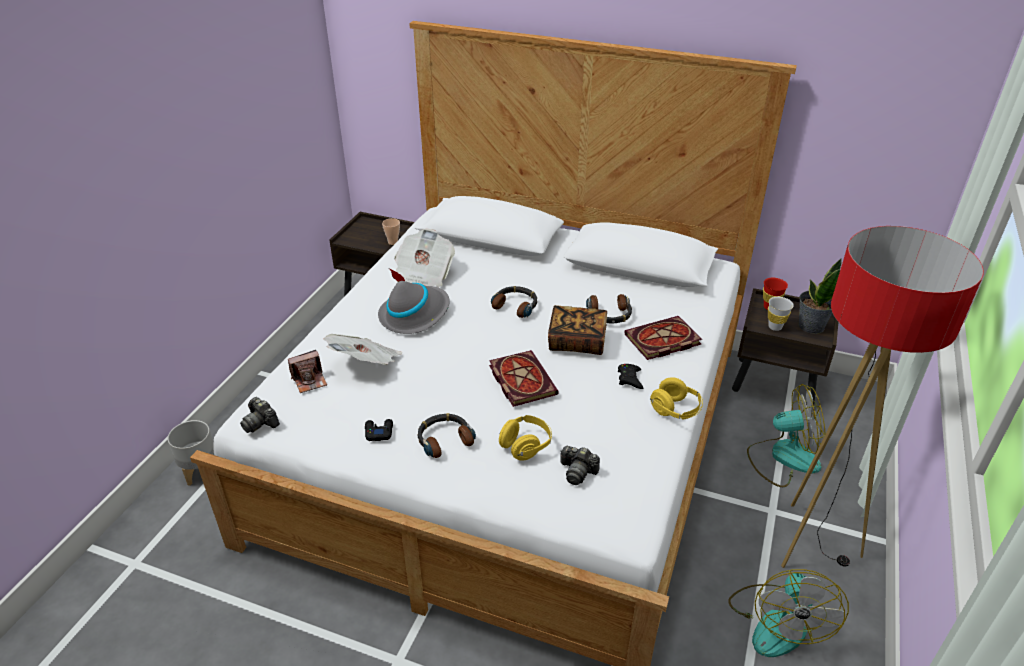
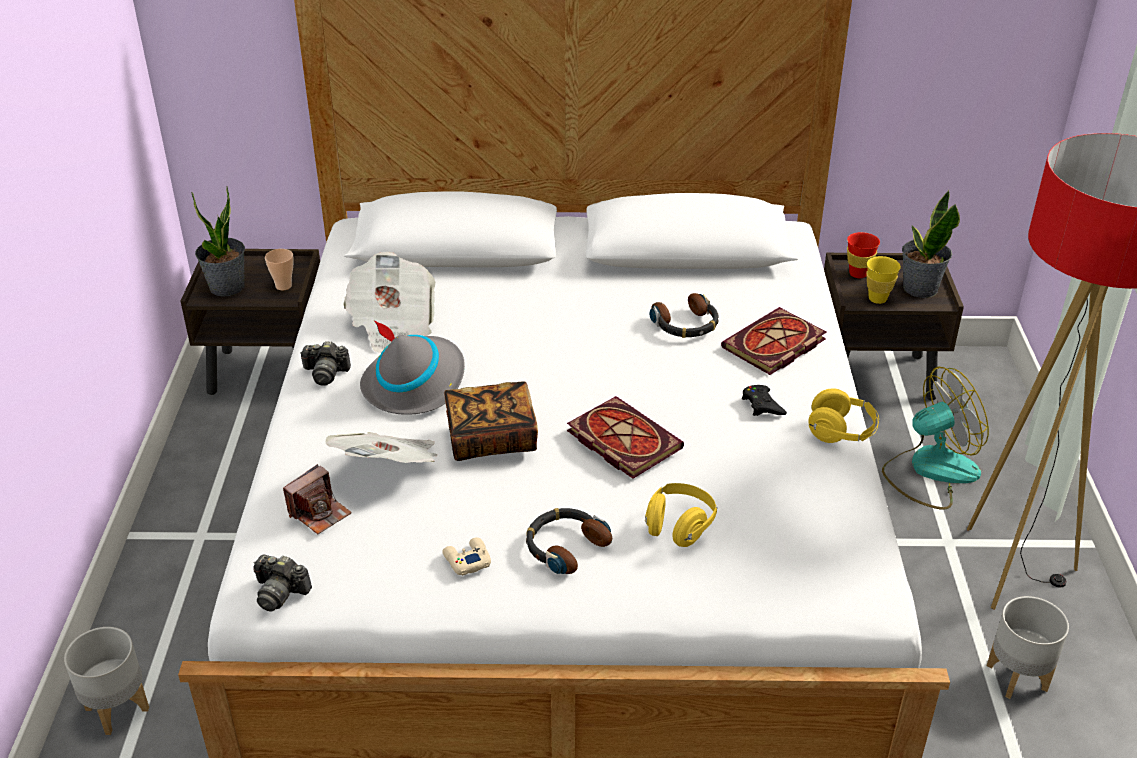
camera: 20 degrees left, 0 degrees up
black game controller [365,419,393,441] -> beige game controller [442,537,491,576]
headphones [491,286,537,318] -> none
book [548,305,607,355] -> book moved to [444,381,538,461]
camera [560,446,600,485] -> camera moved to [300,341,351,386]
fan [728,569,849,657] -> grey planter [987,596,1069,699]
white cup [768,297,794,331] -> yellow cup [866,256,901,304]
none -> potted plant [191,187,245,297]

